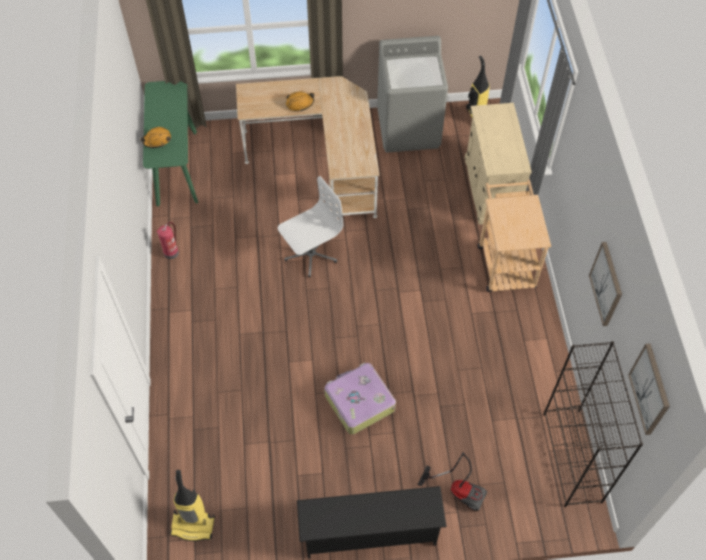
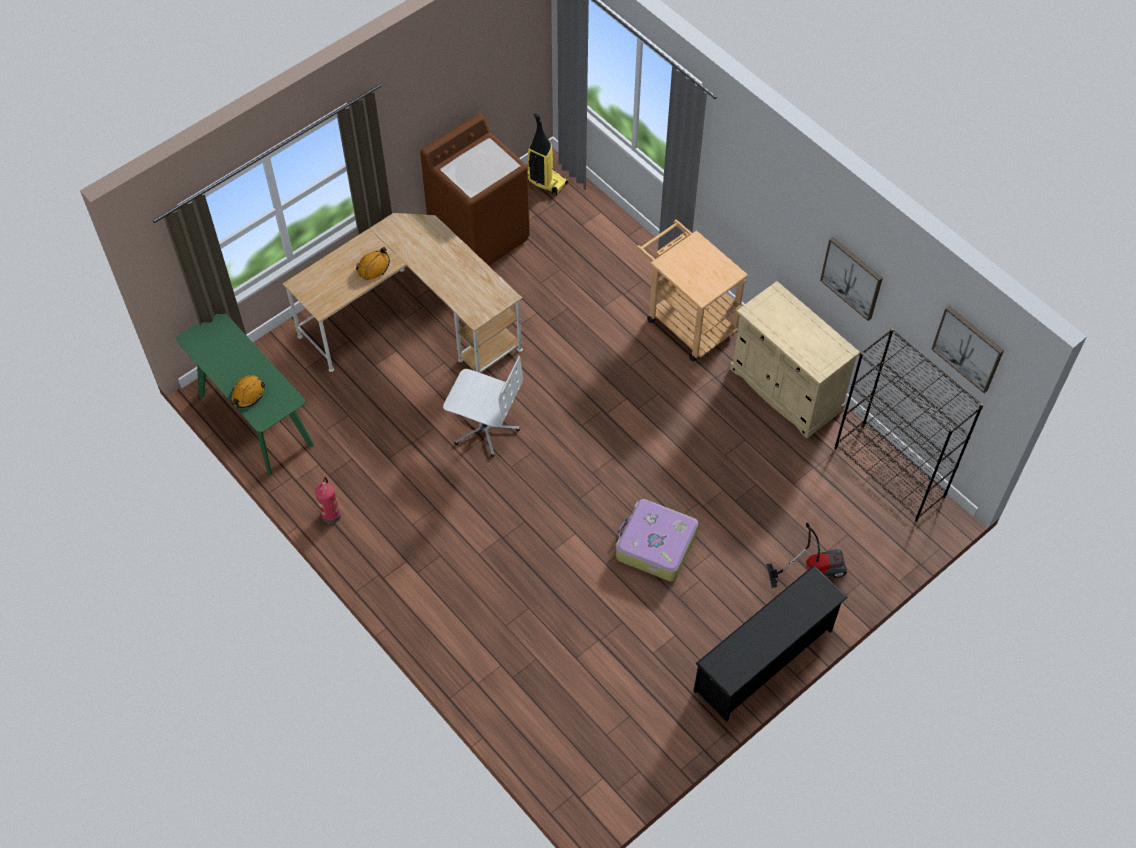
camera: 35 degrees left, 0 degrees up
vacuum cleaner [170,470,215,541] -> none
white office chair [278,176,343,277] -> white office chair turned 90 degrees clockwise [443,356,523,457]
grey washing machine [377,36,448,153] -> brown washing machine [420,114,530,266]
beige cabinet [465,103,532,225] -> beige cabinet moved to [730,281,860,438]

